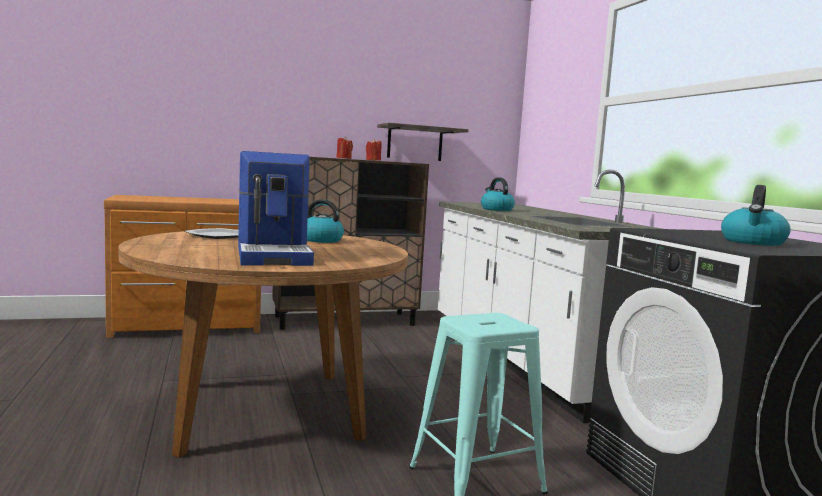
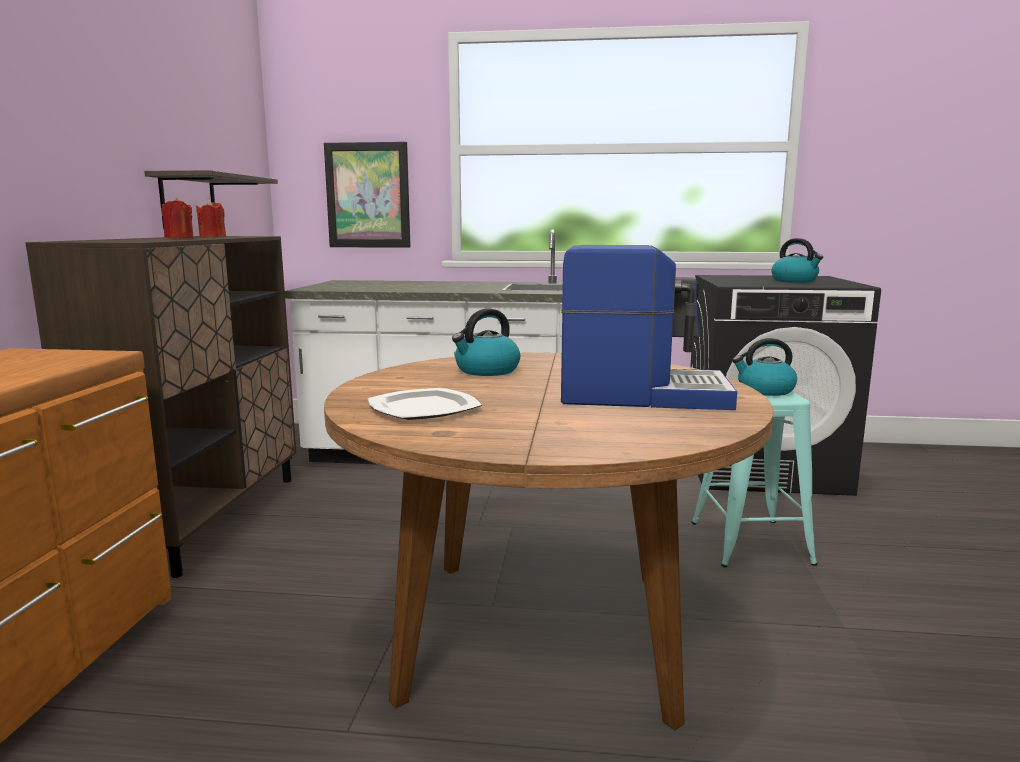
camera: 65 degrees left, 5 degrees up
kettle [481,177,515,211] -> kettle moved to [732,338,797,396]
none -> picture [324,142,411,248]

